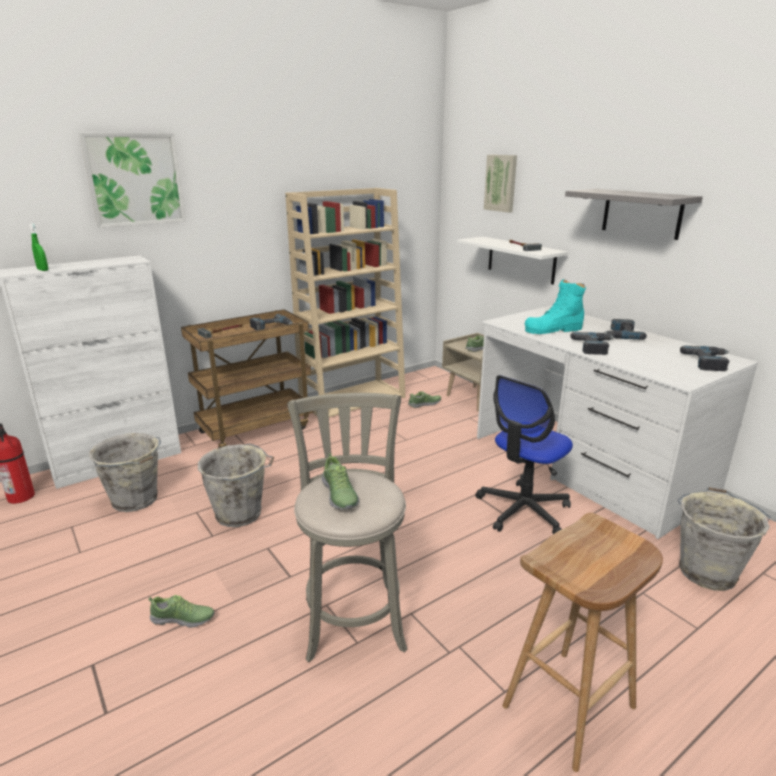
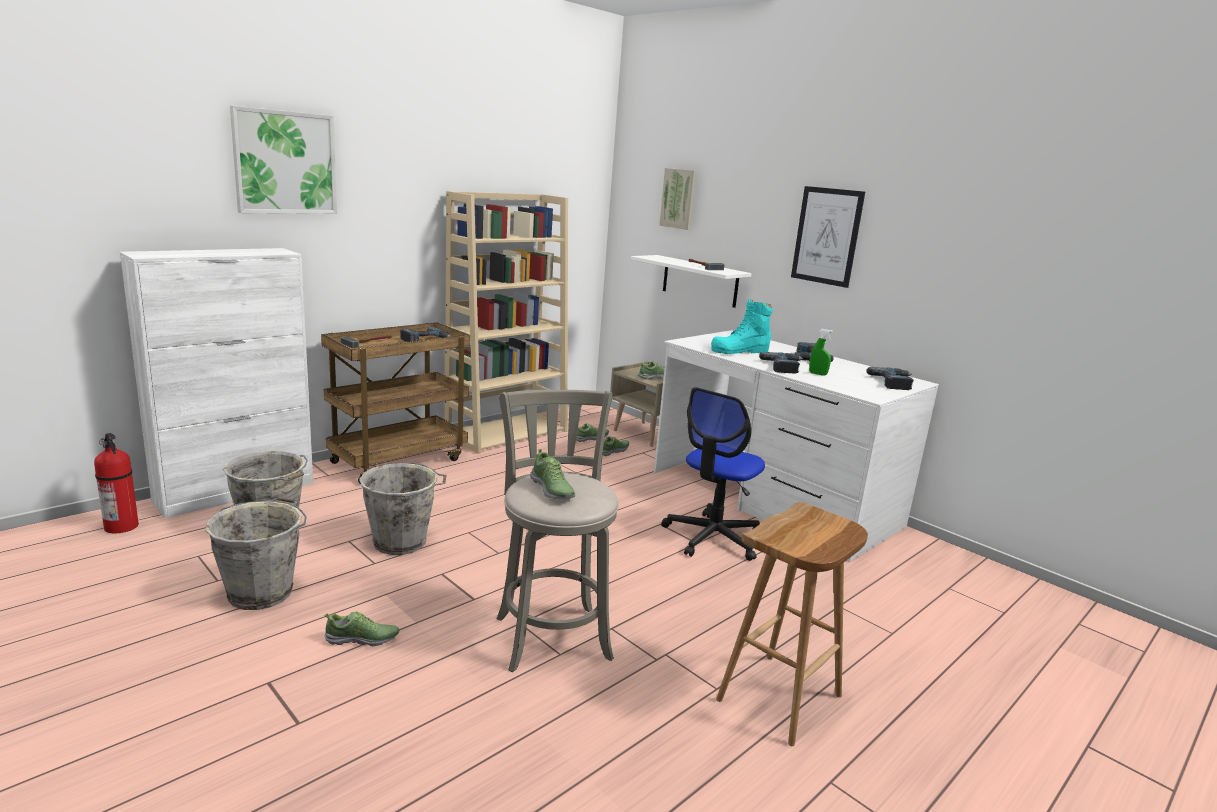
camera: 10 degrees left, 5 degrees down
green spray bottle [29,223,48,271] -> green spray bottle moved to [809,329,833,375]
grey shelf [565,189,703,240] -> picture [791,186,865,288]
grey bucket [678,487,770,591] -> grey bucket moved to [206,497,307,610]
none -> shoe [603,436,629,456]

